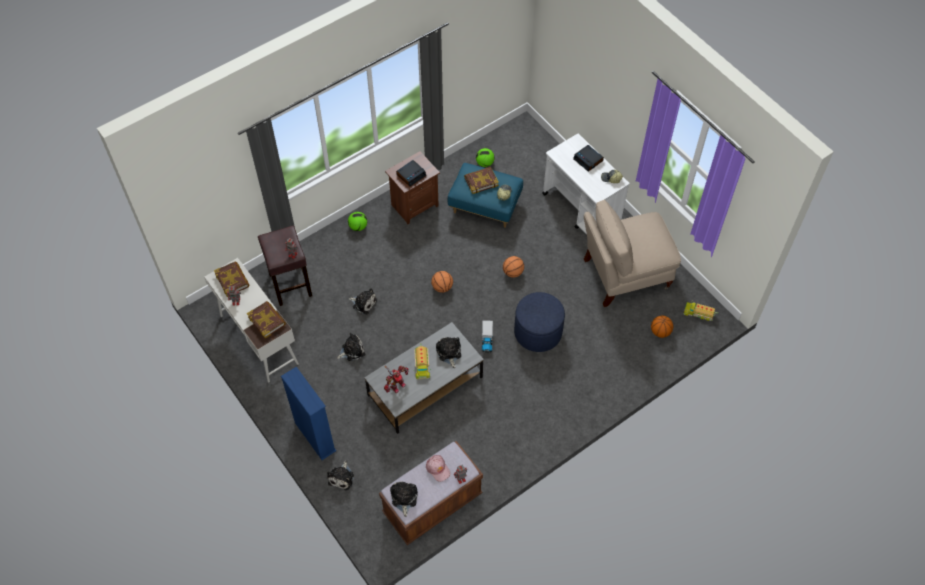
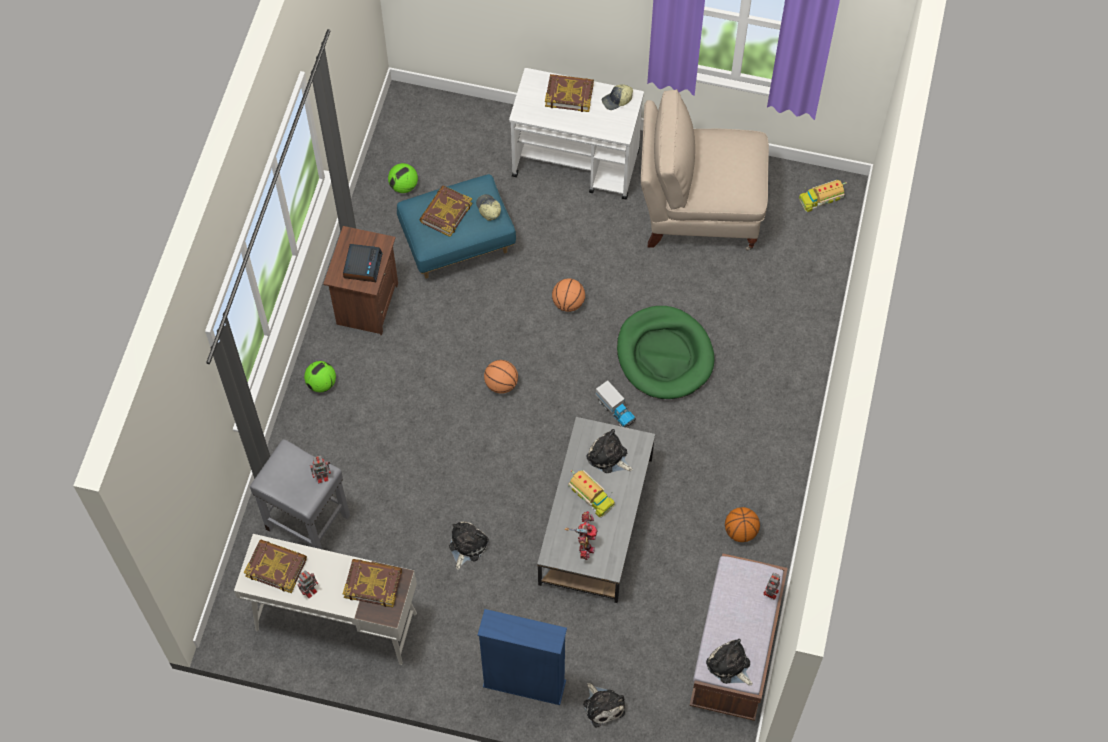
camera: 40 degrees left, 5 degrees up
brown stool [258,226,312,306] -> grey stool [250,439,350,549]
plush toy [348,288,377,314] -> none
pink cap [426,455,450,482] -> none
blue ottoman [514,292,565,352] -> green dog bed [617,306,715,399]
alarm clock [573,145,604,172] -> book [545,74,594,112]
beige chair [584,199,681,307] -> beige chair turned 60 degrees clockwise [641,89,769,251]
basketball [651,316,673,338] -> basketball moved to [725,507,760,542]

